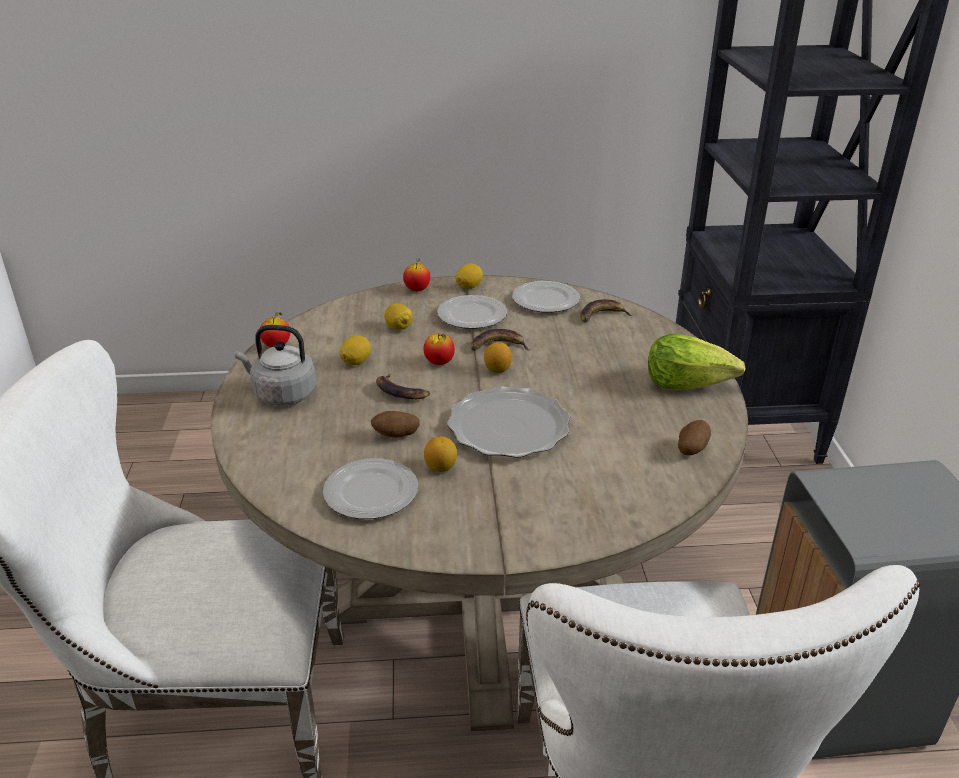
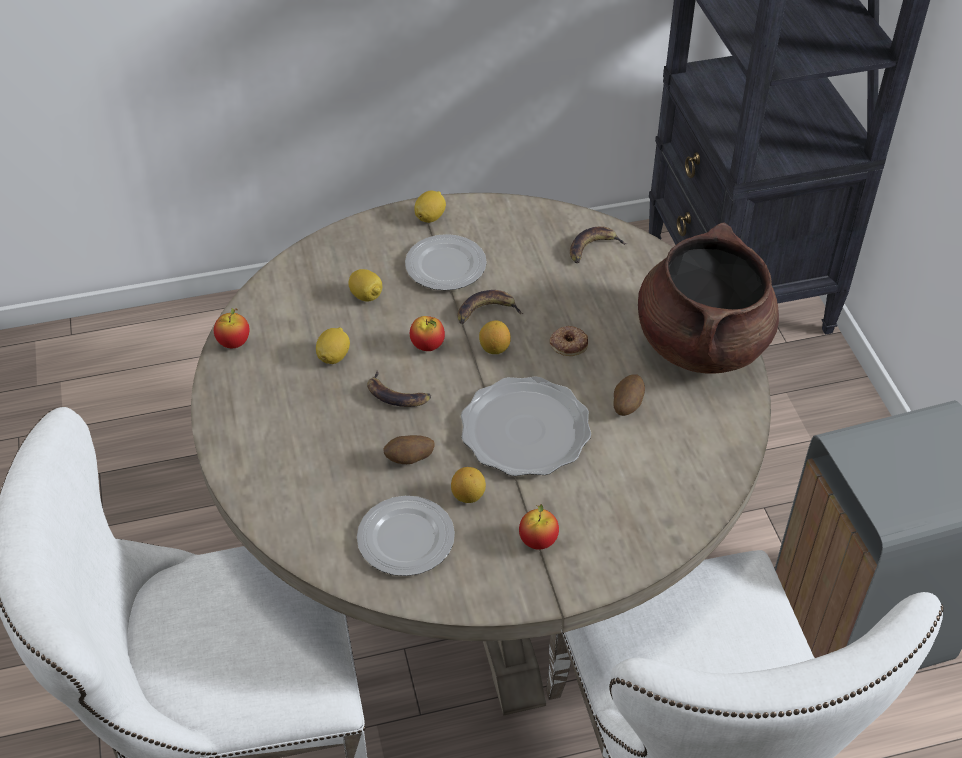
camera: 10 degrees left, 15 degrees up
grey kettle [235,325,316,406] -> none
apple [403,258,430,291] -> apple moved to [519,504,559,550]
plate [512,281,580,313] -> none
lettuce [648,333,746,389] -> brown cooking pot [638,223,779,374]
potato [678,420,711,455] -> potato moved to [614,375,645,416]
none -> donut [550,326,588,356]

